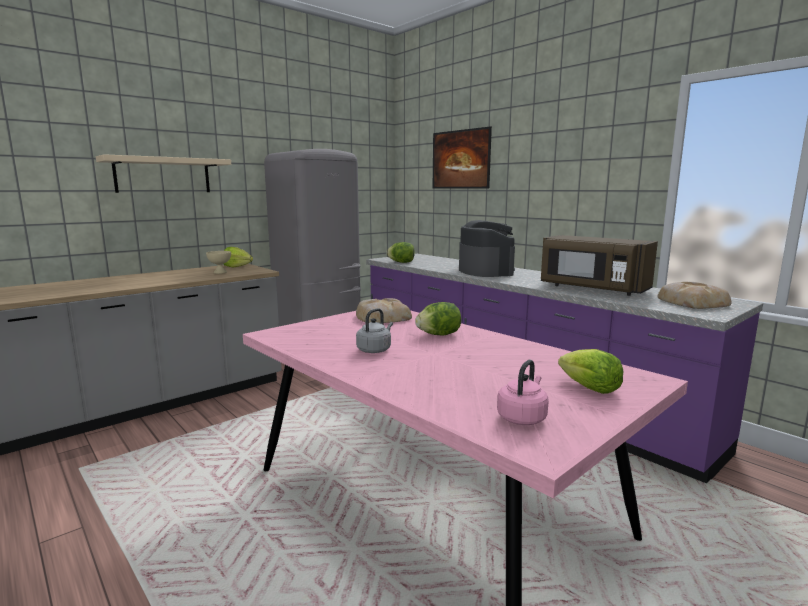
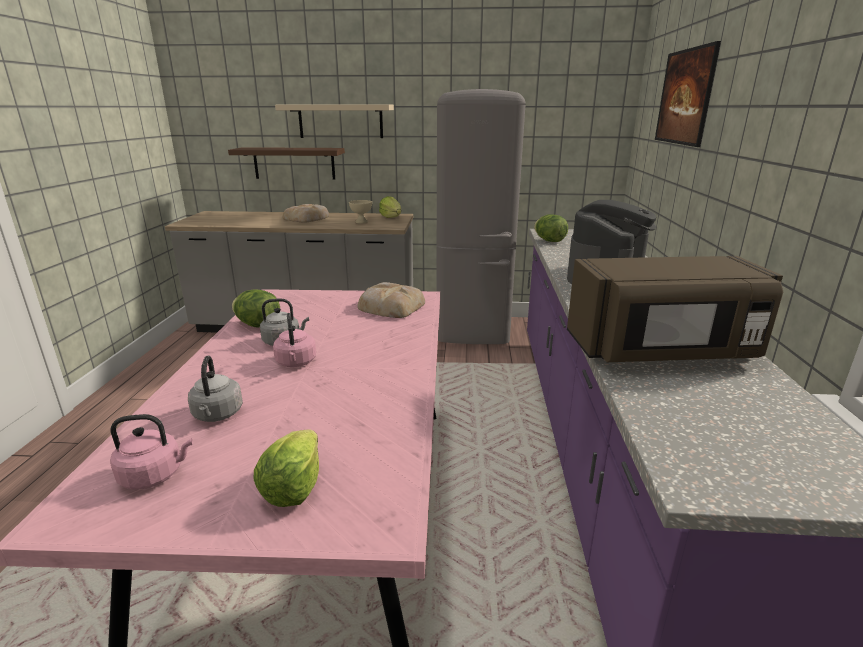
camera: 45 degrees right, 10 degrees up
lettuce [415,302,461,336] -> lettuce moved to [232,290,280,328]
brown microwave [541,235,658,296] -> brown microwave turned 90 degrees counterclockwise [567,256,783,362]
bread [657,282,732,309] -> bread moved to [282,204,329,222]
none -> grey kettle [188,356,243,422]
none -> brown shelf [228,147,345,179]
none -> pink kettle [273,313,316,367]

